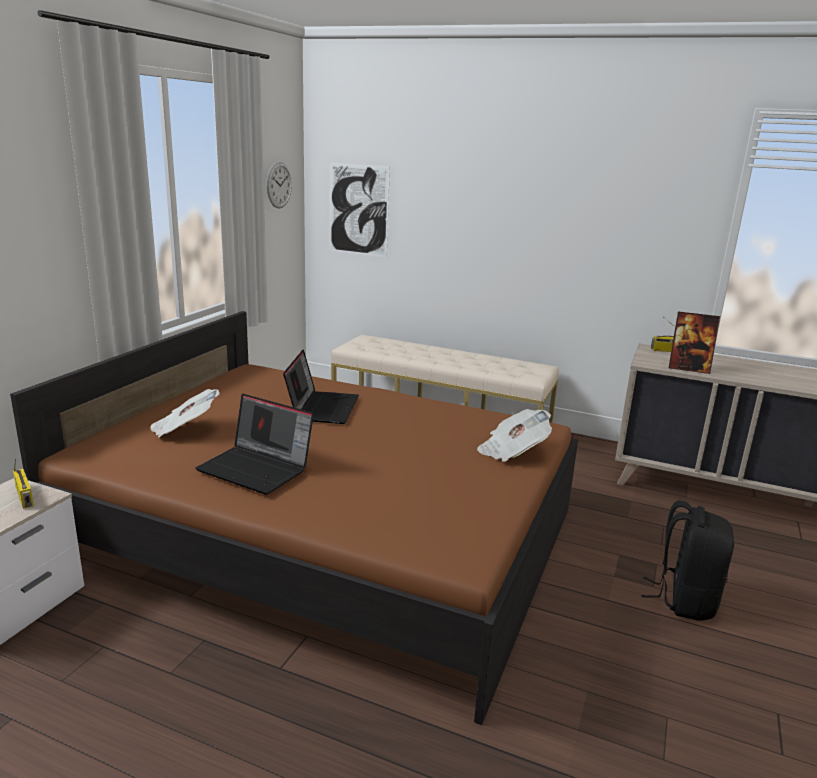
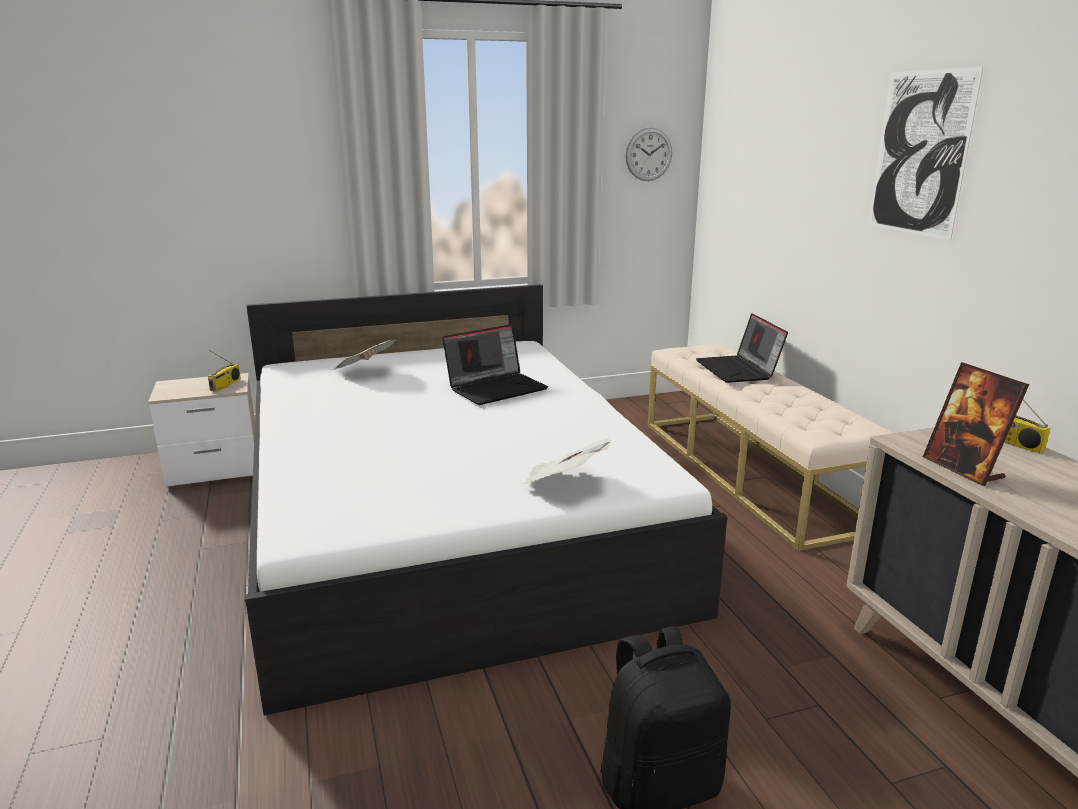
camera: 50 degrees right, 0 degrees up
brown bed [10,311,578,725] -> white bed [245,284,727,716]
laptop [195,394,314,495] -> laptop moved to [696,313,788,383]
picture [329,162,390,257] -> picture moved to [868,67,983,241]

